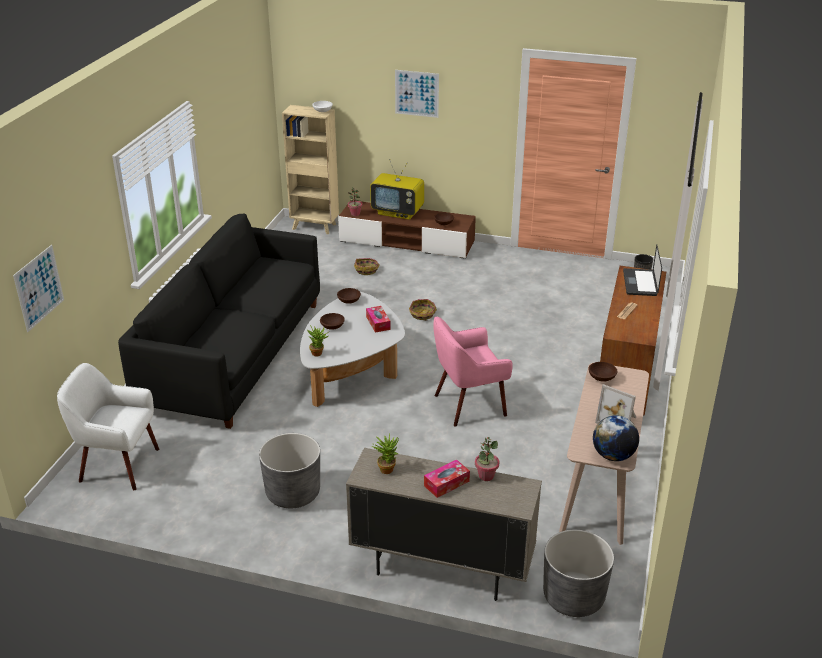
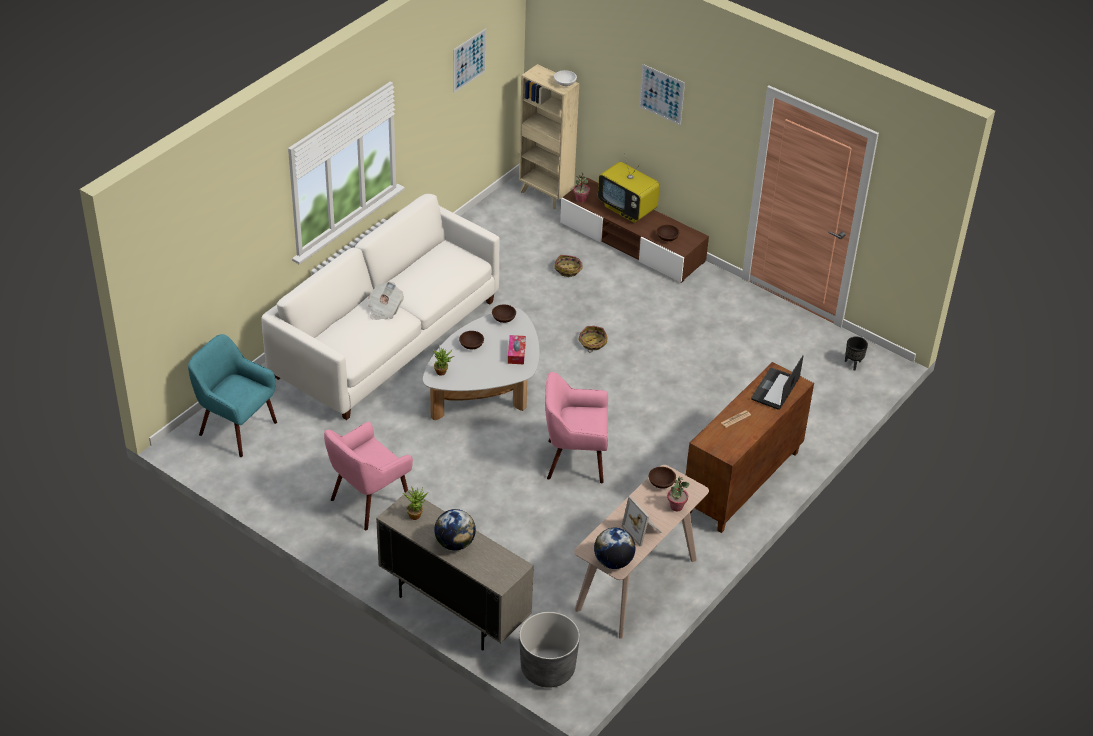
camera: 20 degrees right, 10 degrees up
picture [13,245,64,332] -> picture moved to [453,28,486,93]
white armchair [57,363,159,490] -> turquoise armchair [188,334,277,457]
black sofa [118,214,320,429] -> white sofa [261,194,499,420]
grey planter [259,433,320,508] -> pink armchair [324,421,413,530]
tissue box [424,459,470,498] -> globe [434,509,476,551]
potted plant [475,437,499,481] -> potted plant moved to [667,477,689,511]
none -> newspaper [368,282,404,320]

